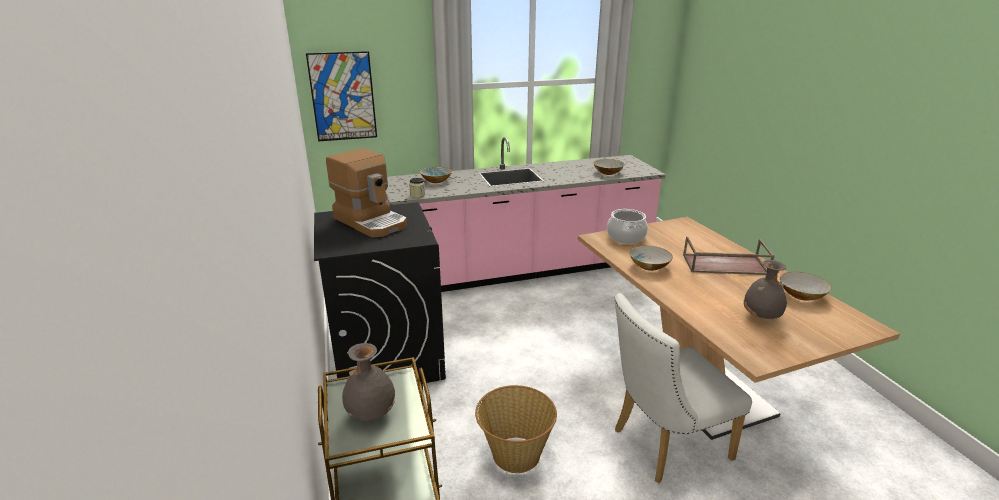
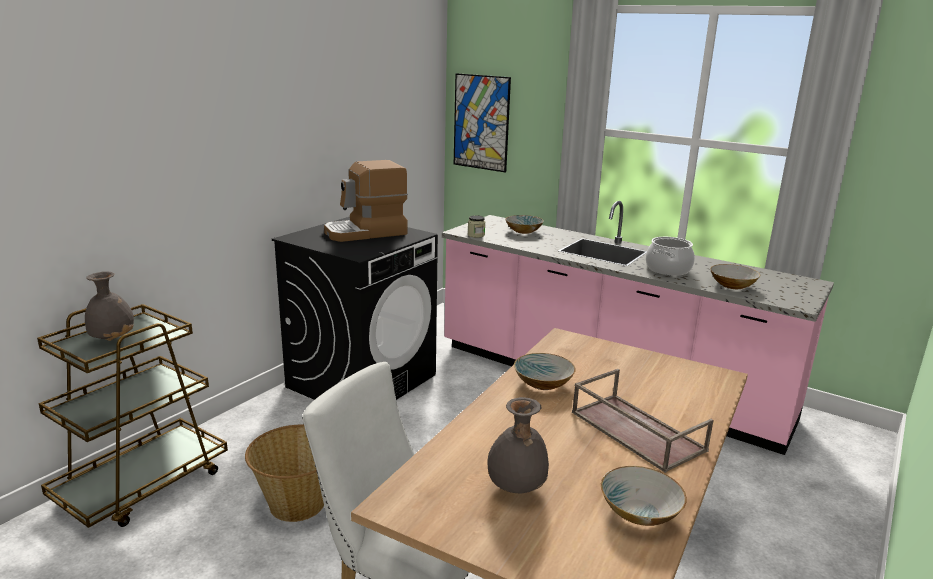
camera: 50 degrees right, 5 degrees down
coffee machine [326,148,407,237] -> coffee machine turned 60 degrees clockwise [324,160,408,242]
cooking pot [607,209,648,244] -> cooking pot moved to [646,237,695,276]

